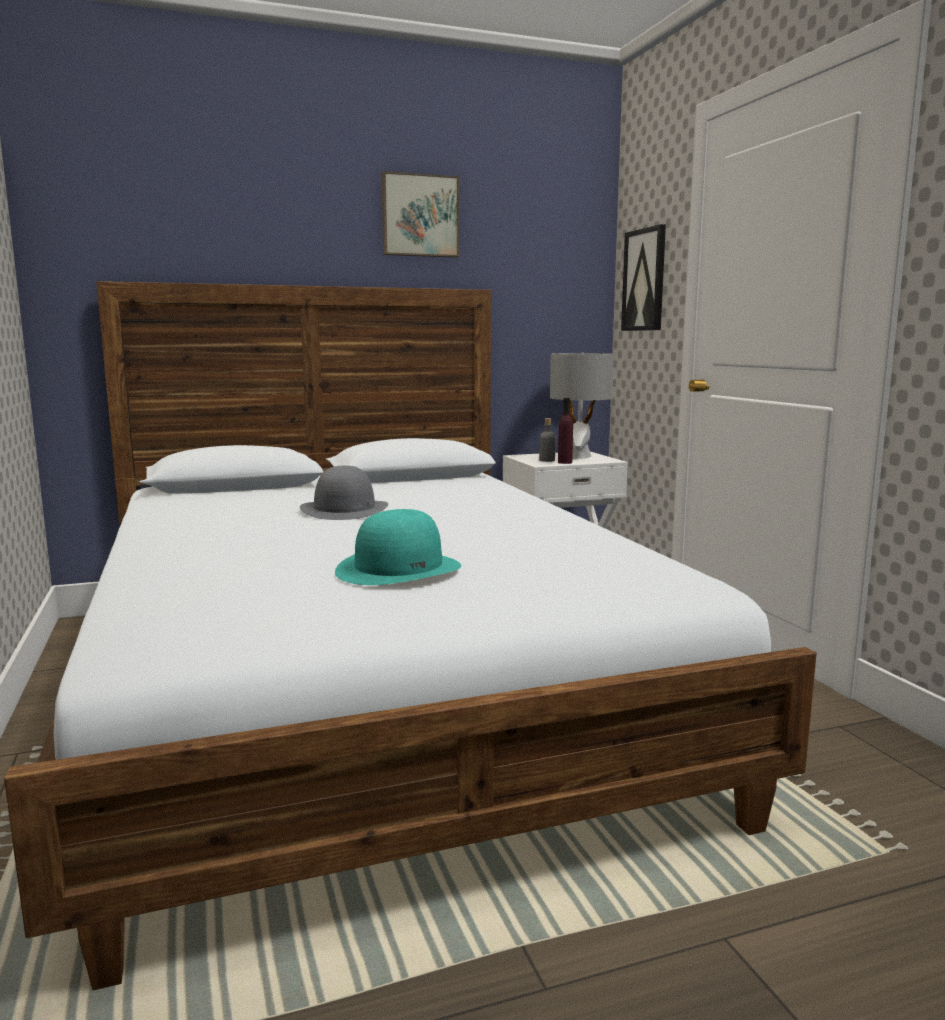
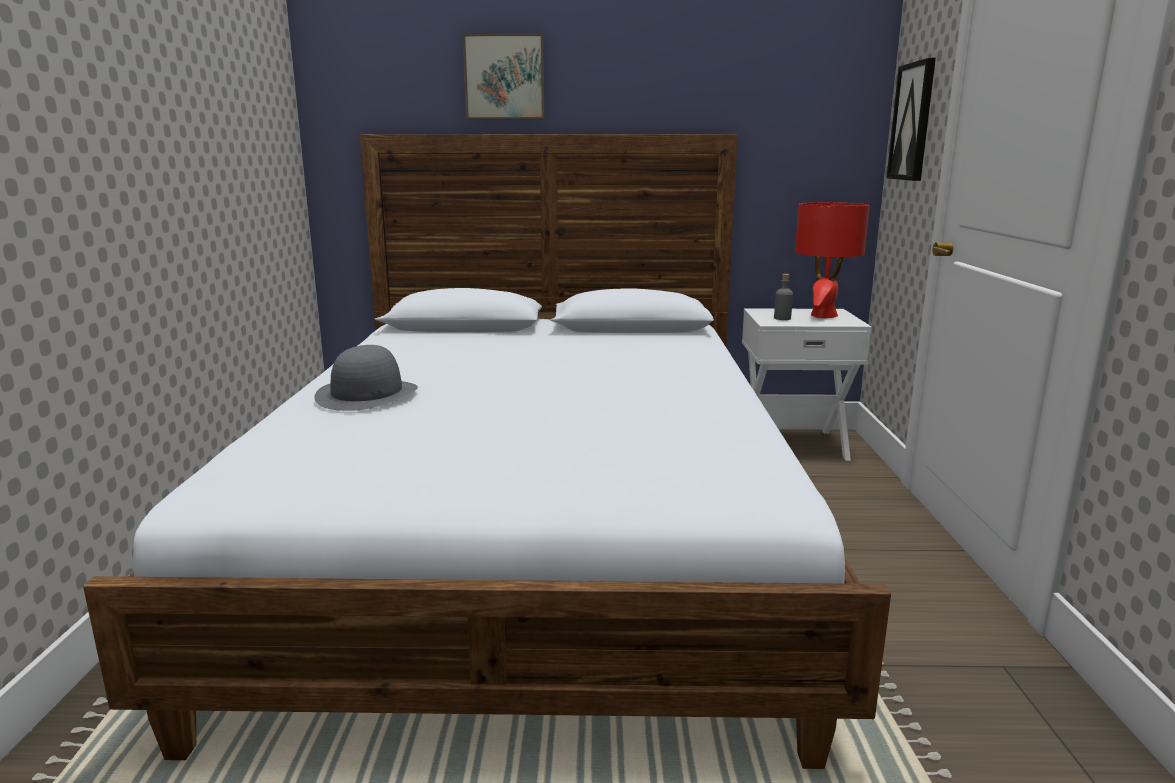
camera: 20 degrees right, 5 degrees up
grey hat [300,465,389,520] -> grey hat moved to [314,345,418,411]
turquoise hat [335,509,461,585] -> none
picture [381,171,460,258] -> picture moved to [462,34,545,119]
grey table lamp [550,352,614,458] -> red table lamp [795,202,870,318]
purple bottle [558,398,573,464] -> none

